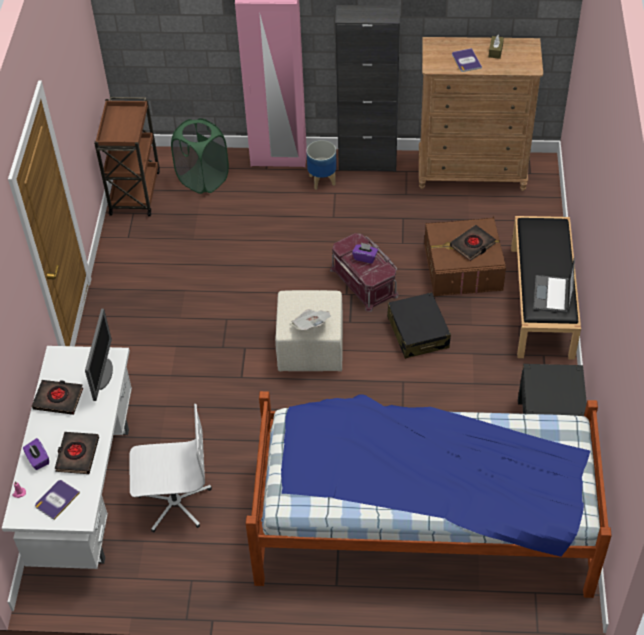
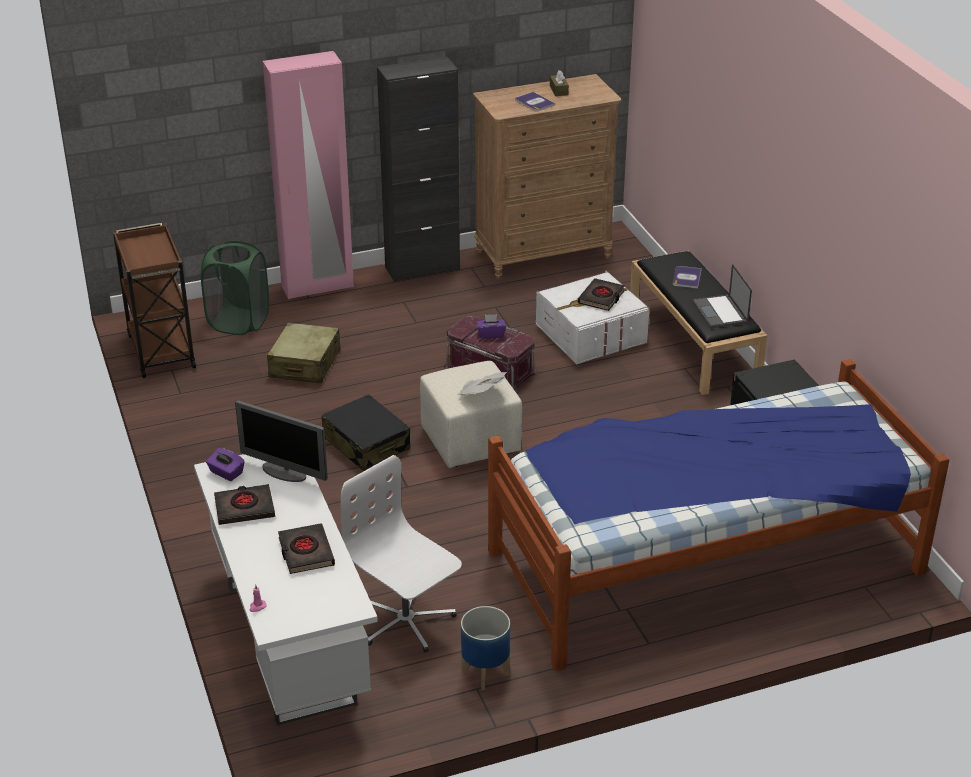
camera: 25 degrees left, 15 degrees down
purple tissue box [23,438,49,470] -> purple tissue box moved to [206,448,244,481]
book [35,480,80,520] -> book moved to [673,266,702,288]
monitor [85,309,113,401] -> monitor turned 135 degrees clockwise [235,400,328,482]
white office chair [130,404,212,532] -> white office chair turned 105 degrees counterclockwise [341,455,462,653]
planter [306,140,337,190] -> planter moved to [461,606,510,690]
black suitcase [387,292,451,359] -> black suitcase moved to [321,394,410,471]
brown storage box [424,217,506,296] -> white storage box [536,270,649,364]
none -> beige suitcase [267,323,341,383]

